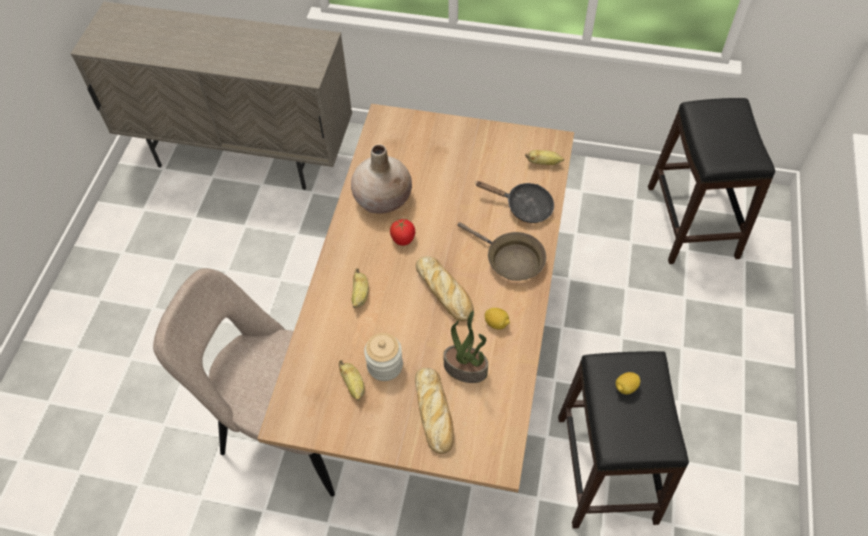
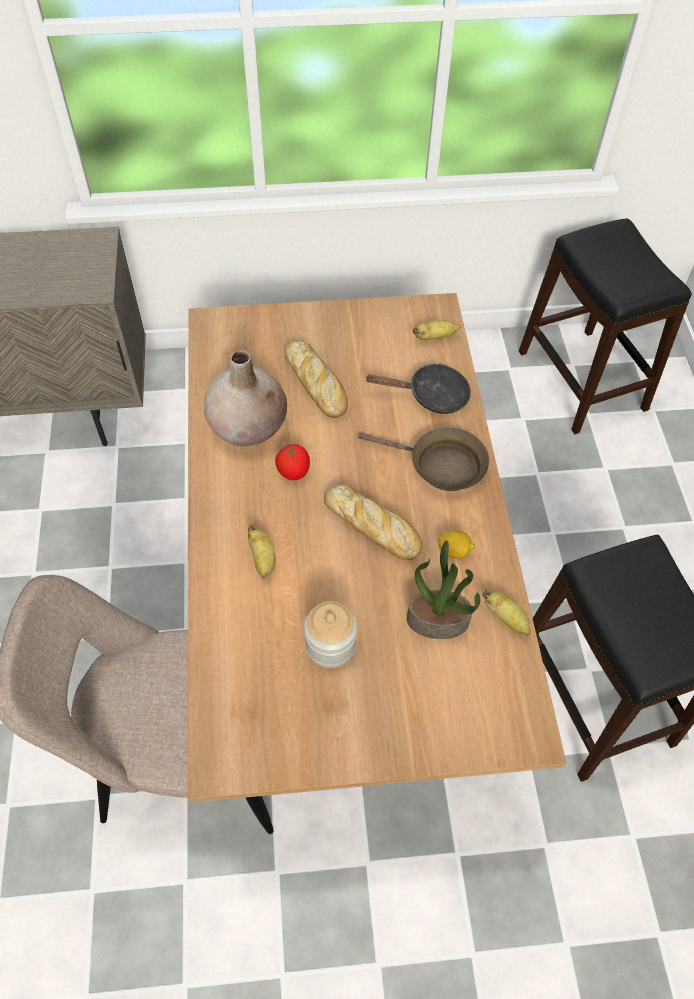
camera: 20 degrees left, 0 degrees up
banana [339,360,365,401] -> banana moved to [482,589,531,636]
bread [415,368,454,454] -> bread moved to [284,341,348,418]
lemon [616,372,640,394] -> none

